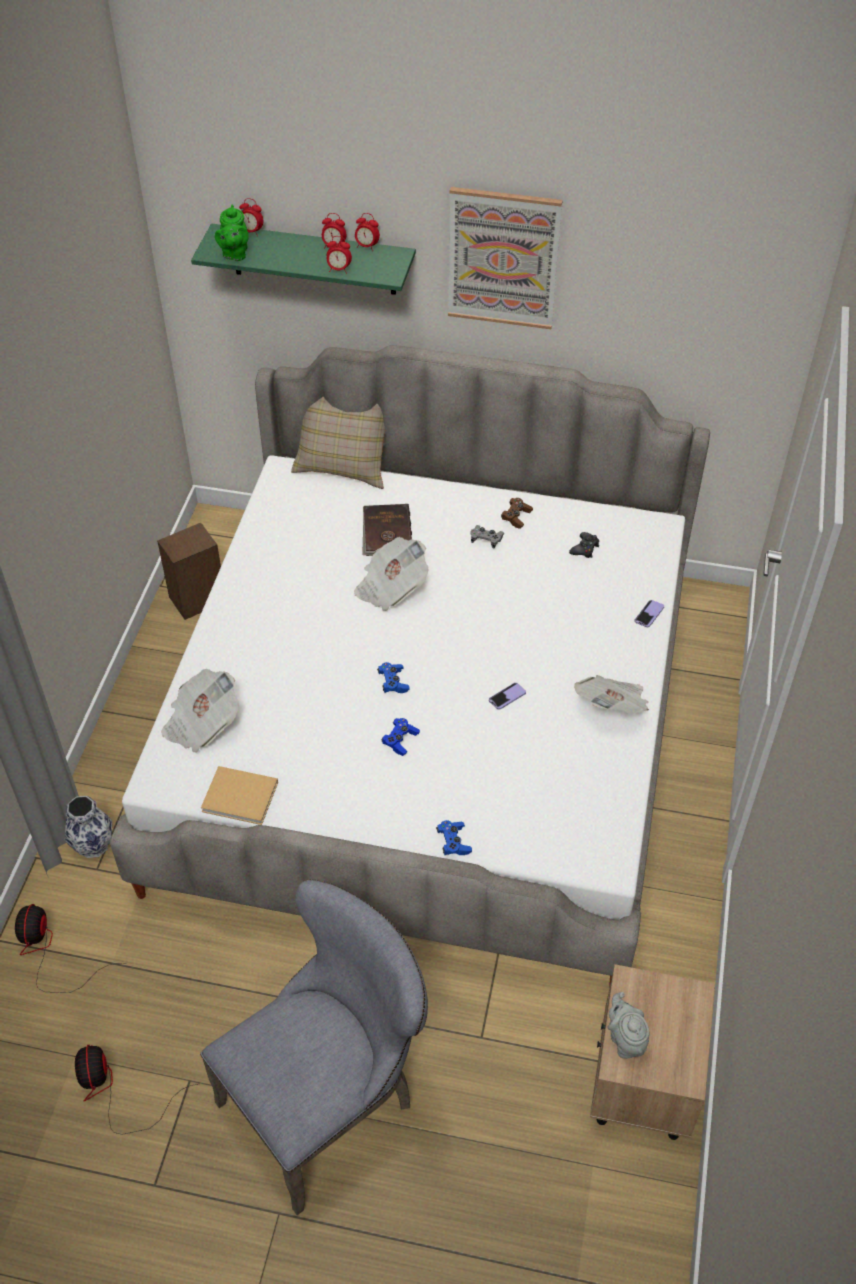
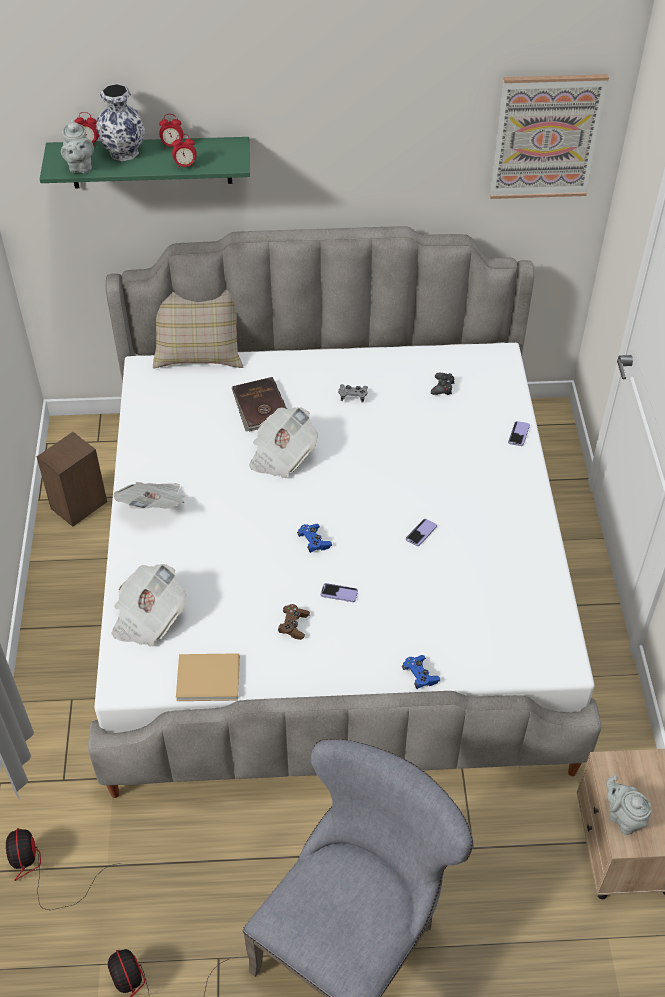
camera: 15 degrees left, 0 degrees up
vase [65,796,112,858] -> vase moved to [96,84,145,161]
green teapot [215,204,249,261] -> grey teapot [61,119,94,173]
alarm clock [355,213,380,251] -> none
blue game controller [382,718,420,756] -> phone [321,583,358,602]
picture [448,187,563,329] -> picture moved to [490,74,609,199]
brown game controller [501,498,533,529] -> brown game controller moved to [278,604,310,640]
newspaper [574,675,649,714] -> newspaper moved to [113,482,184,509]

